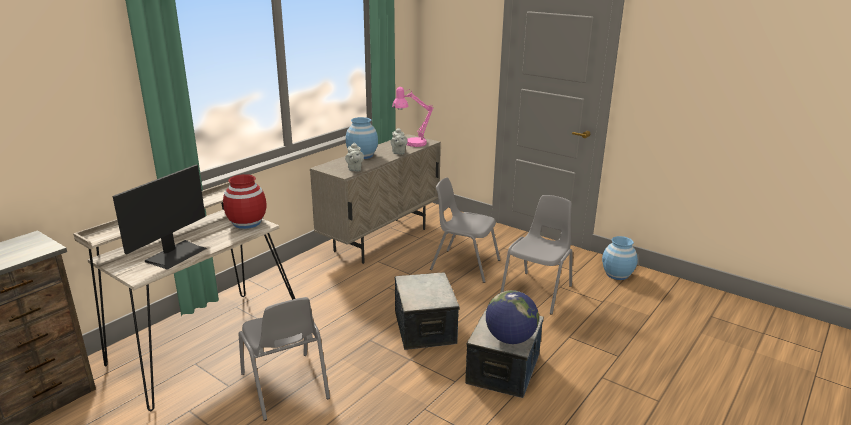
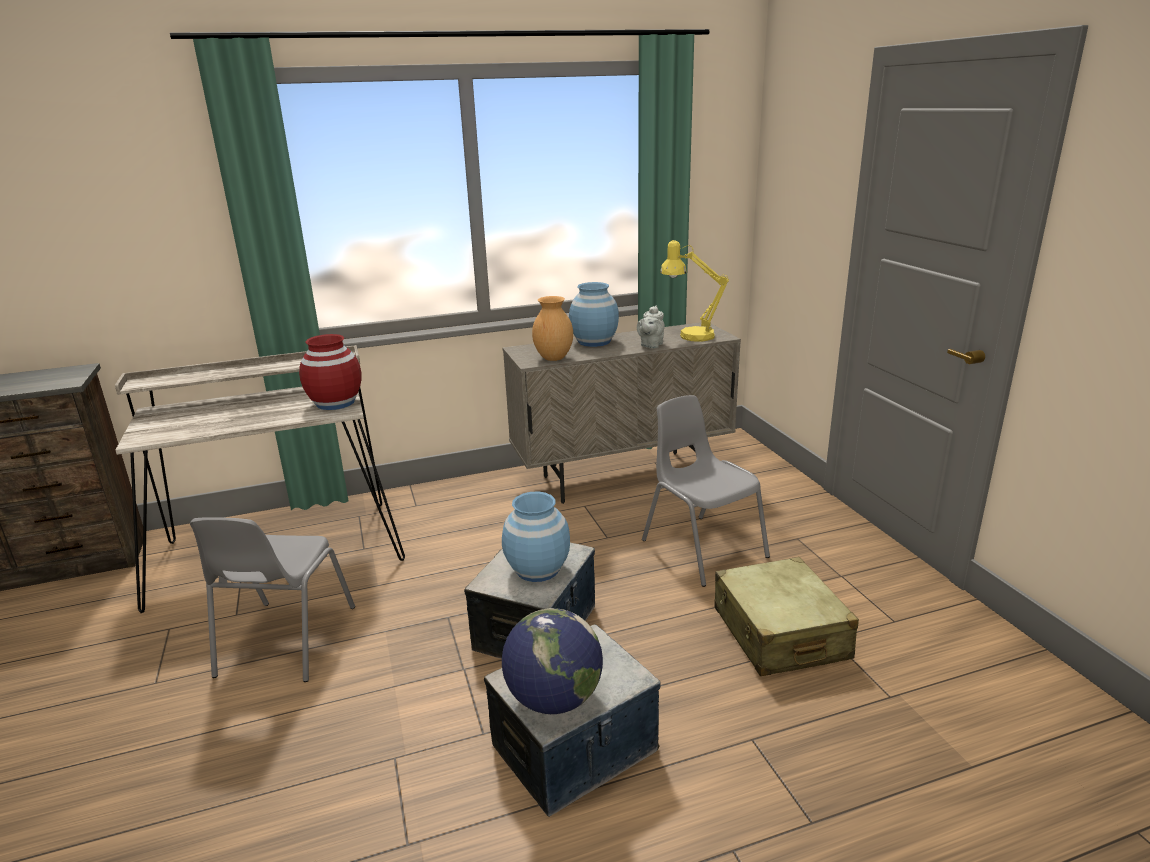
camera: 35 degrees right, 0 degrees up
monitor [113,165,207,270] -> none
grey teapot [345,143,364,172] -> brown vase [532,296,573,361]
pink table lamp [392,87,433,147] -> yellow table lamp [660,240,729,342]
grey chair [500,195,573,315] -> beige suitcase [715,557,859,676]
blue vase [602,236,638,280] -> blue vase moved to [502,491,570,582]

